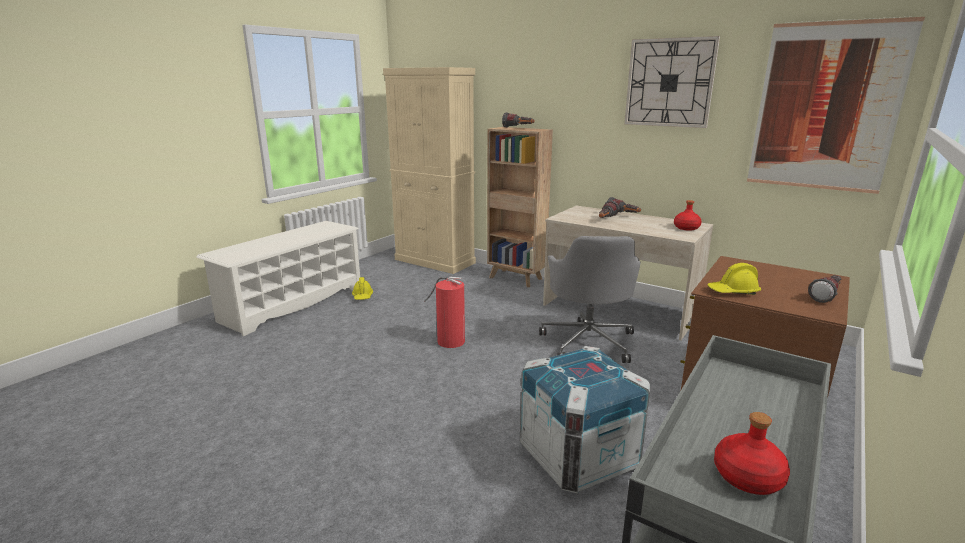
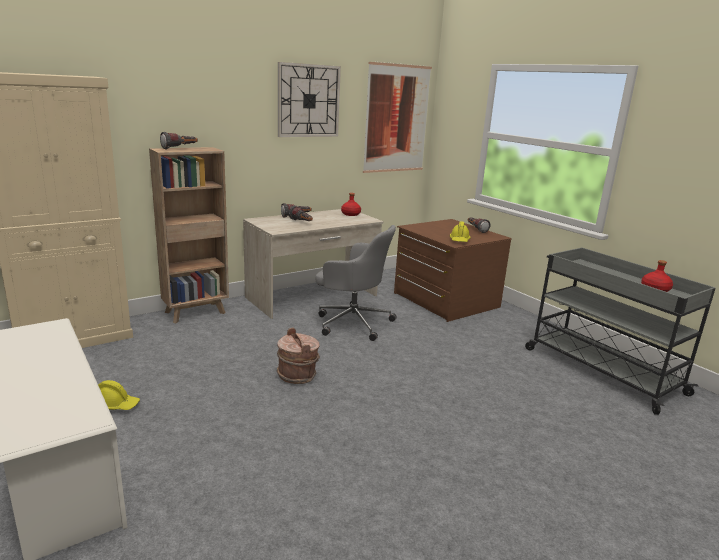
camera: 70 degrees left, 0 degrees up
fire extinguisher [424,277,465,348] -> brown bucket [277,328,320,384]
crate [520,346,650,493] -> none

